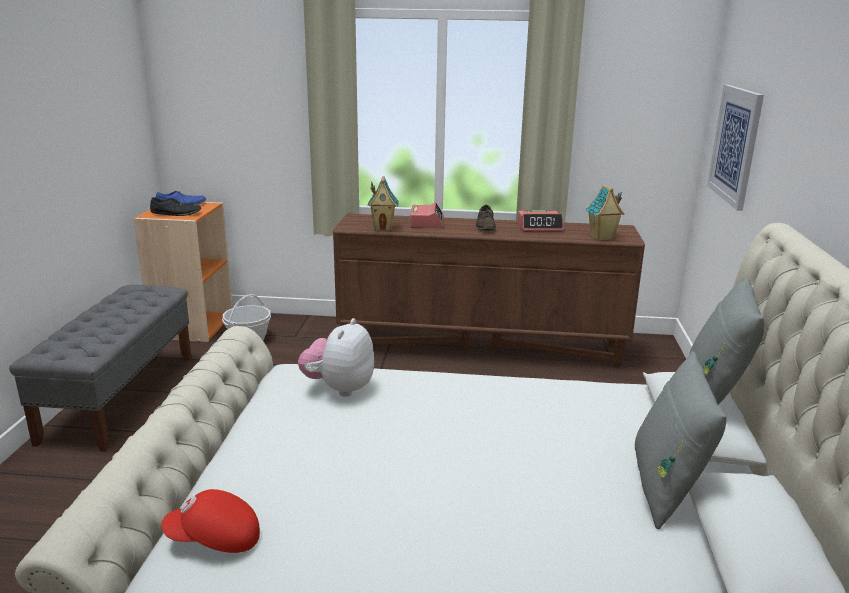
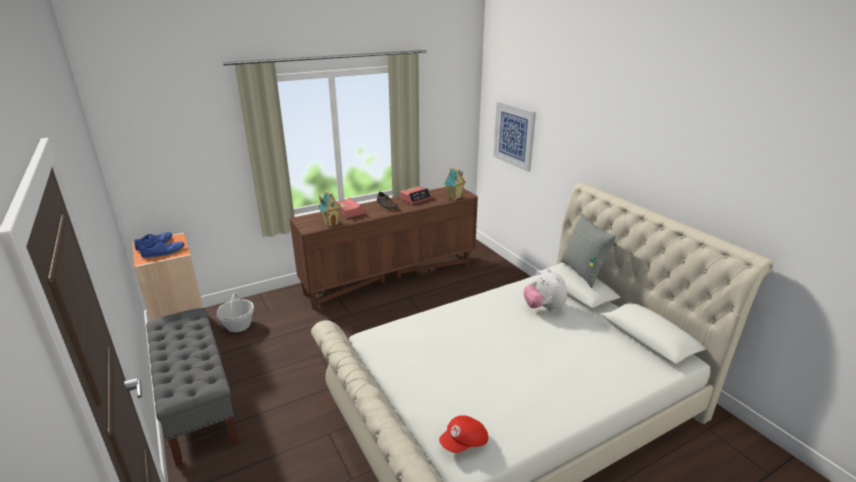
camera: 35 degrees left, 5 degrees up
black shoe [150,197,201,216] -> blue shoe [140,242,185,258]
plush toy [298,318,374,397] -> plush toy moved to [524,269,567,312]
grey pillow [635,351,727,529] -> none

